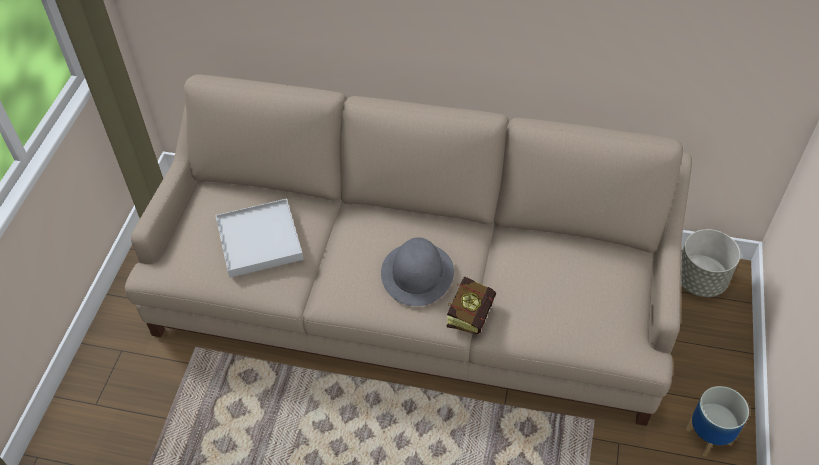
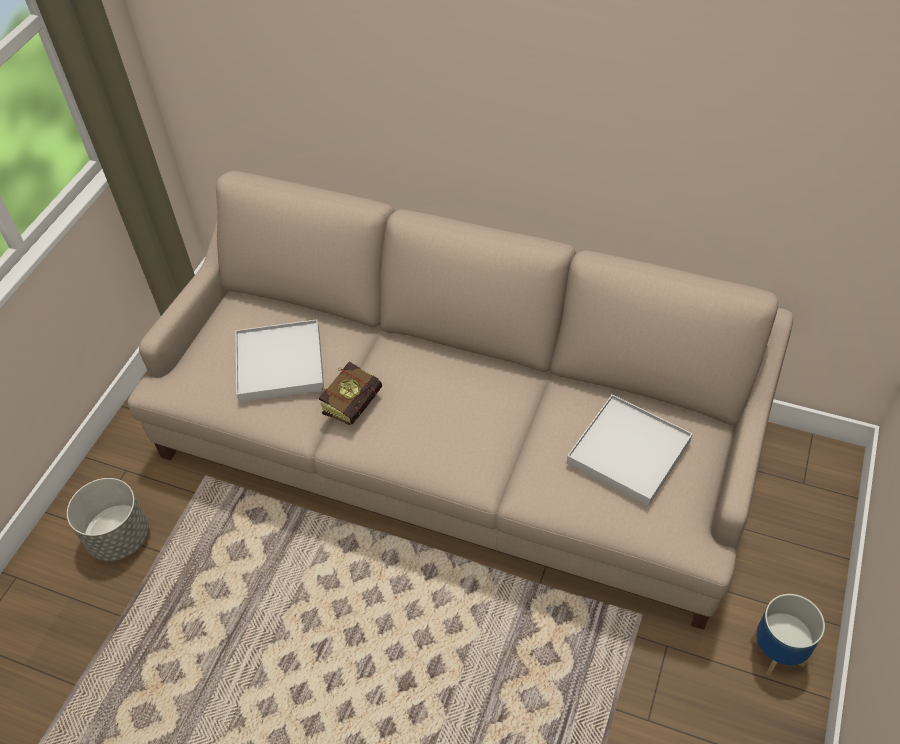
camera: 10 degrees right, 0 degrees up
grey hat [381,237,454,306] -> none
book [446,276,496,335] -> book moved to [319,361,382,425]
grey planter [681,229,740,297] -> grey planter moved to [67,478,149,561]
none -> white tray [567,394,693,507]

